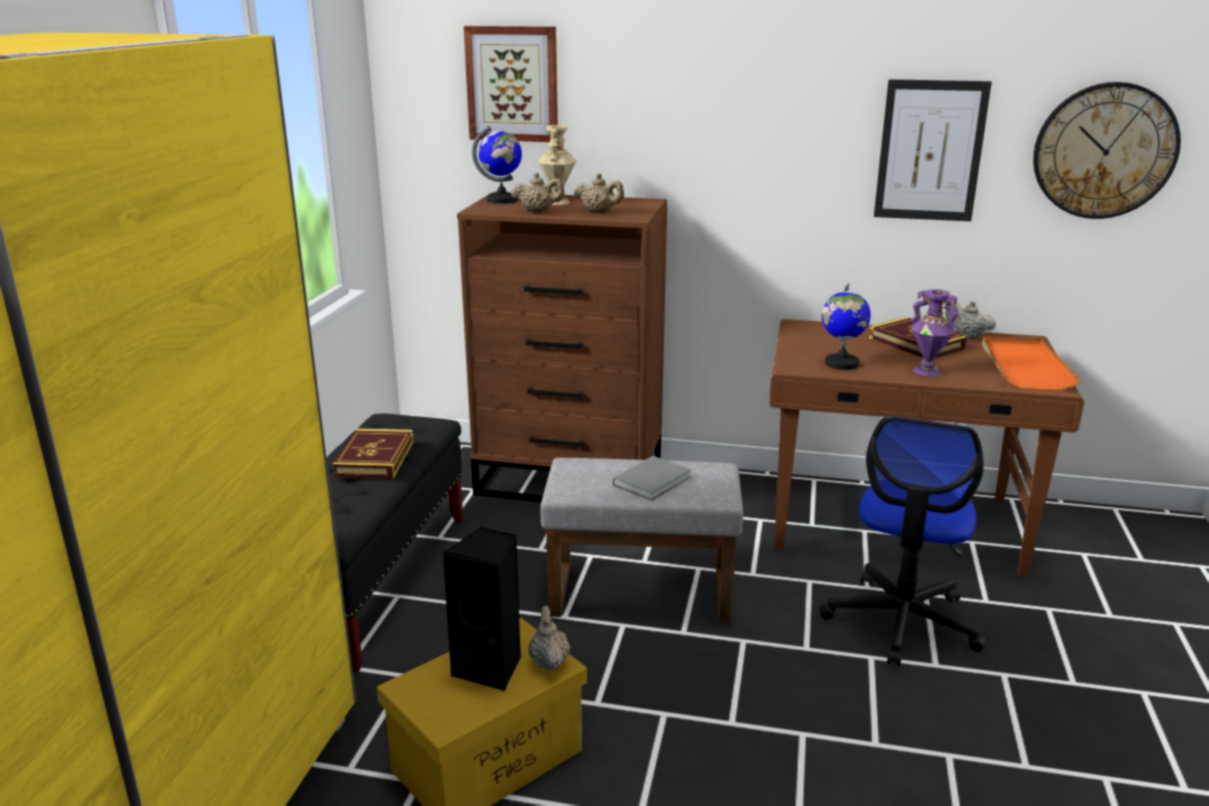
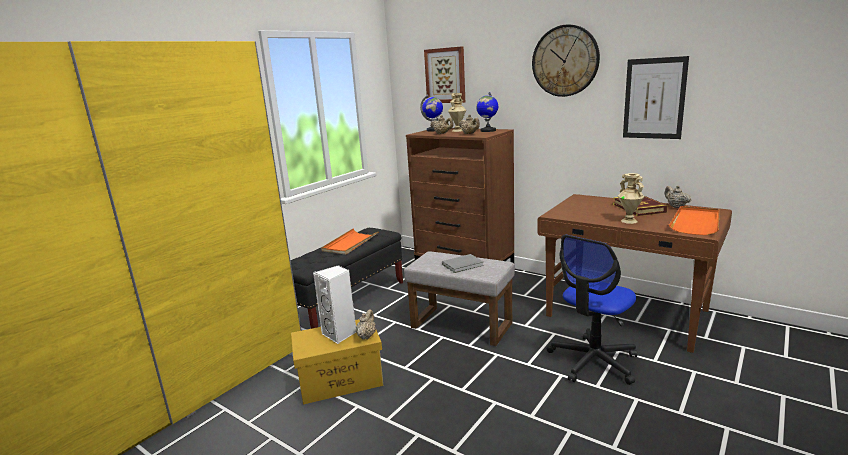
camera: 25 degrees right, 5 degrees down
book [332,428,414,479] -> orange tray [321,228,379,255]
black speaker [442,528,521,691] -> white speaker [313,265,356,344]
globe [822,283,871,370] -> globe moved to [476,92,498,132]
purple vase [911,289,959,376] -> beige vase [618,173,644,224]
wall clock [1033,82,1181,219] -> wall clock moved to [532,25,600,97]

